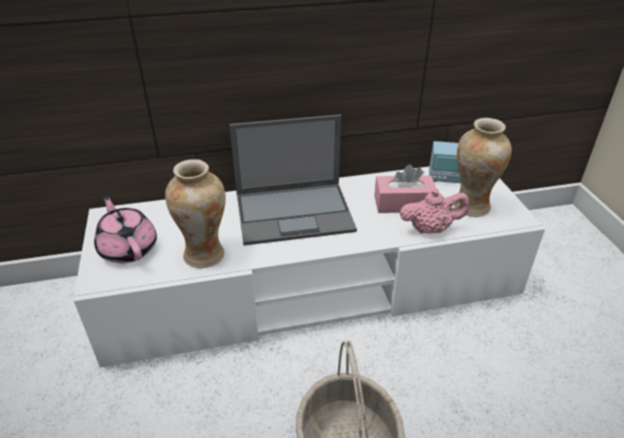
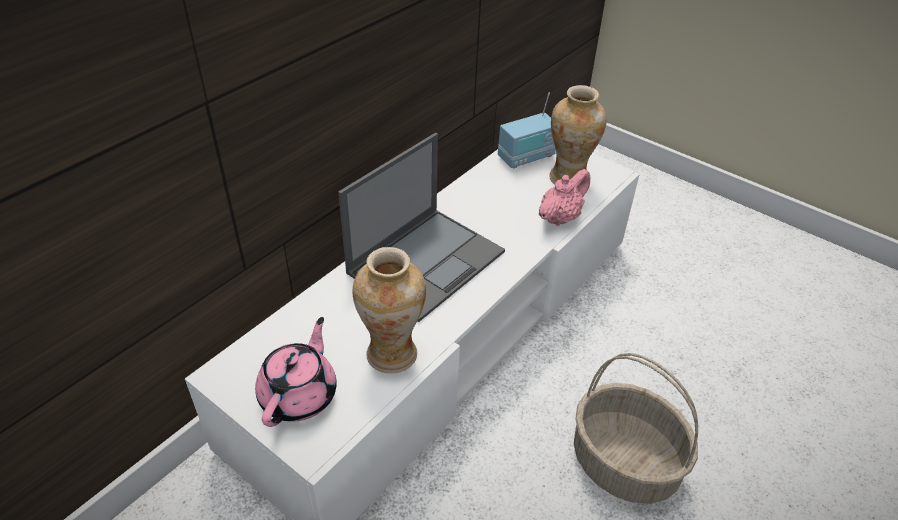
camera: 40 degrees left, 5 degrees up
pink teapot [94,196,157,263] -> pink teapot turned 90 degrees clockwise [255,317,337,427]
pink tissue box [375,164,436,213] -> none

